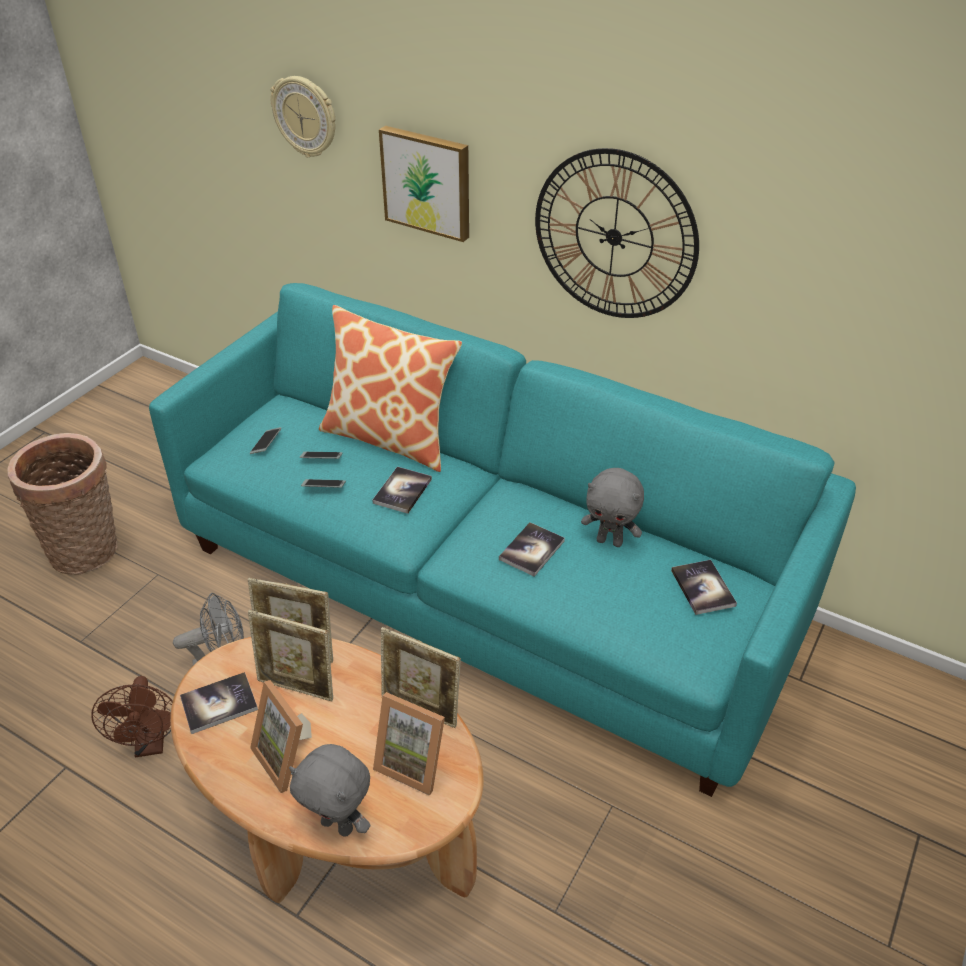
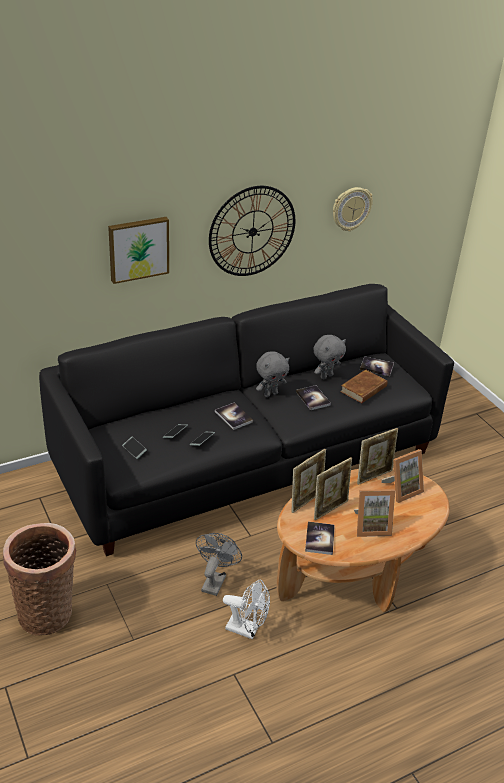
camera: 60 degrees left, 5 degrees down
brown fan [91,676,173,757] -> white fan [223,580,270,639]
turquoise sofa [149,283,856,797] -> black sofa [39,284,454,556]
wall clock [271,76,335,157] -> wall clock moved to [333,187,373,232]
grey plush toy [289,744,371,837] -> grey plush toy moved to [256,351,289,397]
pillow [319,305,462,472] -> none
none -> brown book [340,369,388,403]

